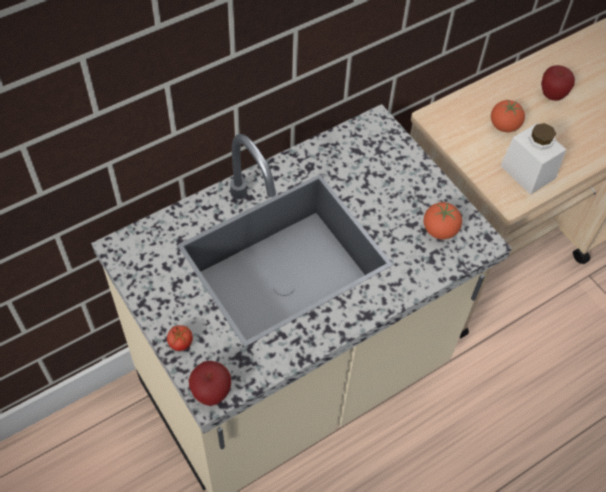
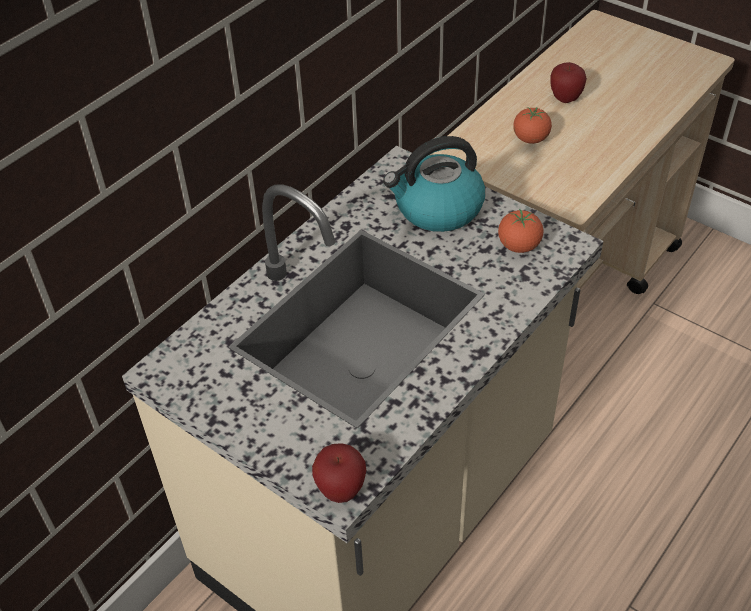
camera: 15 degrees left, 10 degrees down
tomato [167,325,193,351] -> none
white jar [500,123,566,195] -> none
none -> kettle [383,136,485,232]

